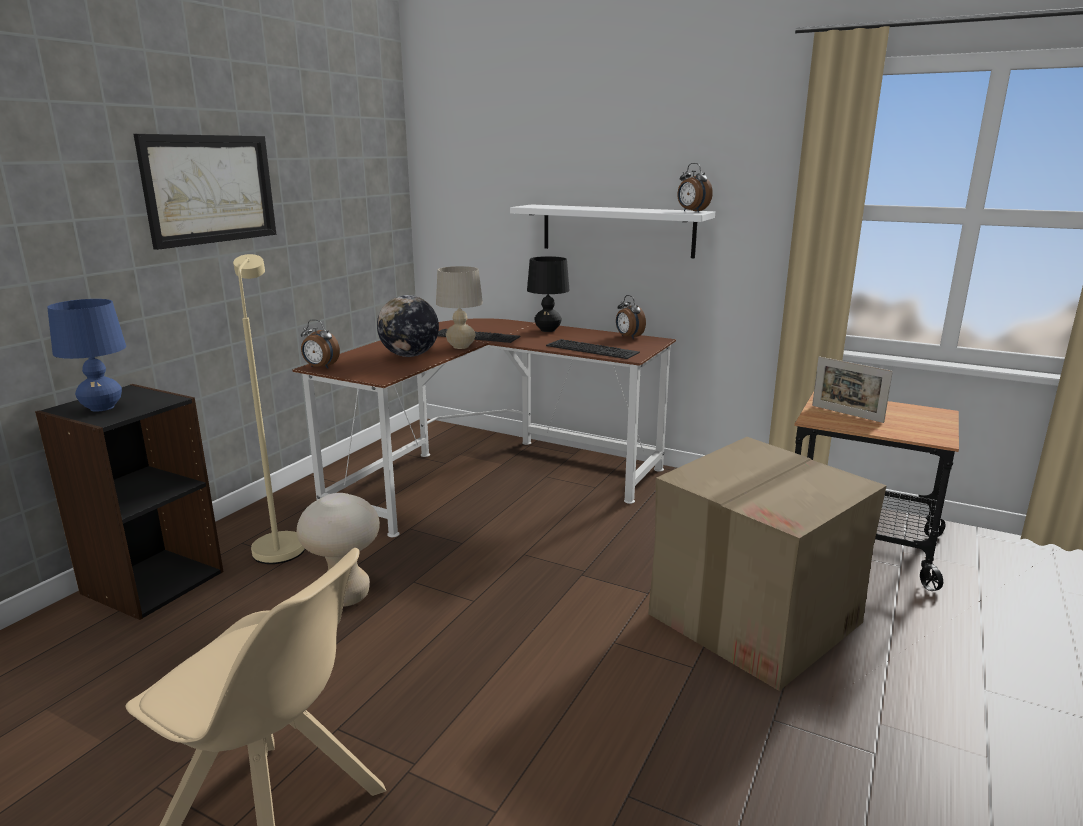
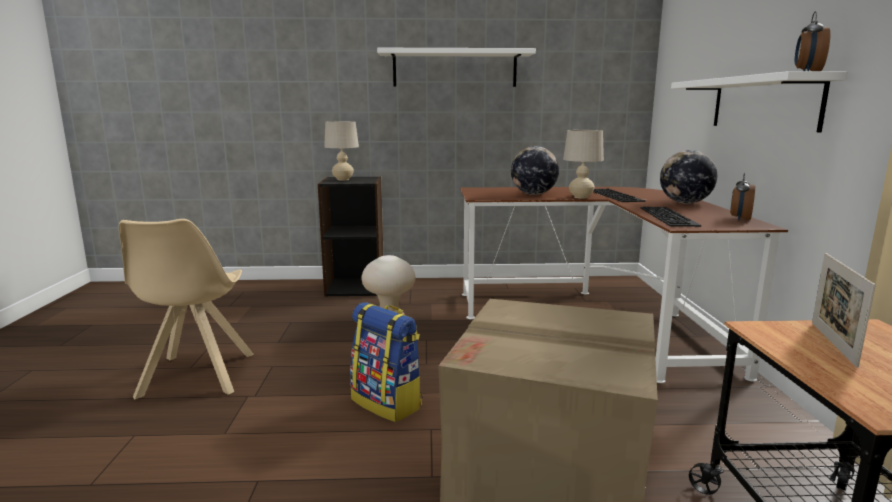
camera: 60 degrees right, 5 degrees down
blue table lamp [47,299,126,412] -> beige table lamp [324,121,359,181]
picture [134,134,276,250] -> white shelf [377,48,536,87]
beige floor lamp [233,254,305,564] -> none
alarm clock [301,320,340,369] -> none
black table lamp [527,256,570,332] -> globe [660,150,717,204]
none -> backpack [350,302,422,422]

